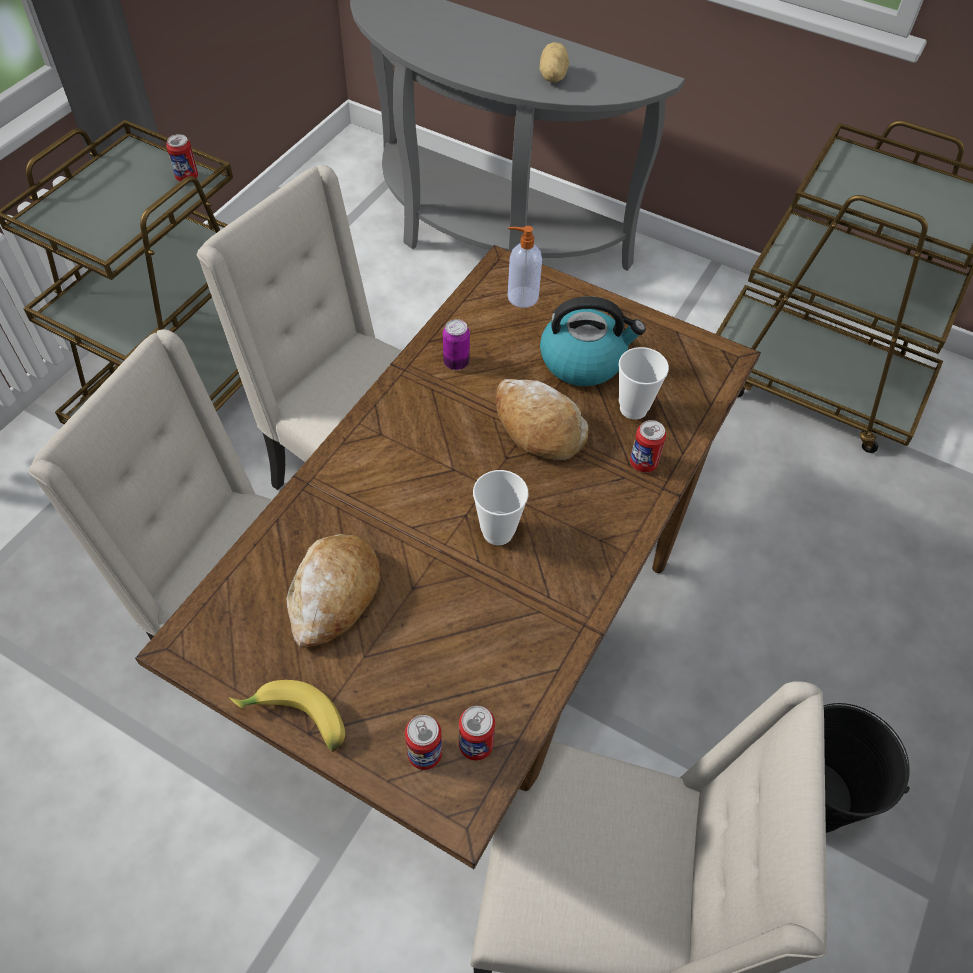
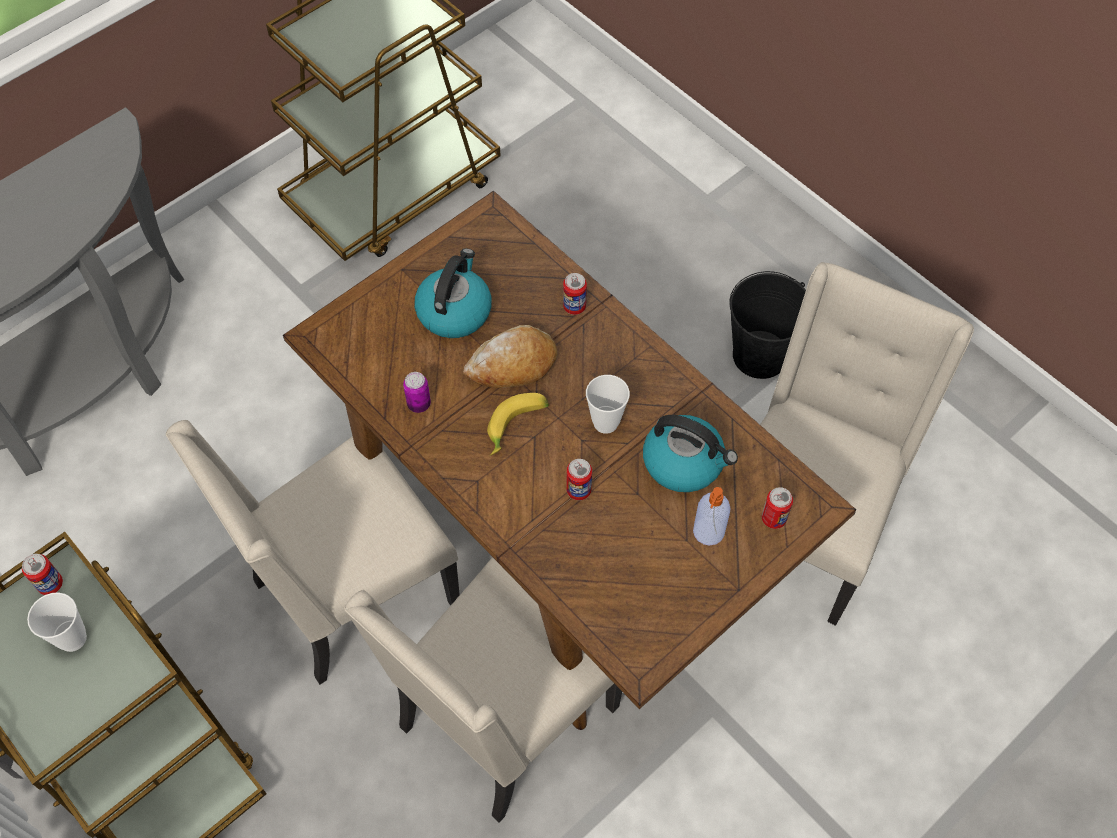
camera: 70 degrees left, 5 degrees up
banana [229,680,345,752] -> banana moved to [487,393,549,456]
bread [287,534,381,648] -> none
can [459,706,495,761] -> can moved to [566,459,592,500]
soap dispenser [508,226,542,308] -> soap dispenser moved to [693,487,731,546]
potato [540,42,569,82] -> none
cup [619,347,669,420] -> cup moved to [27,592,87,652]
none -> kettle [643,415,738,492]

